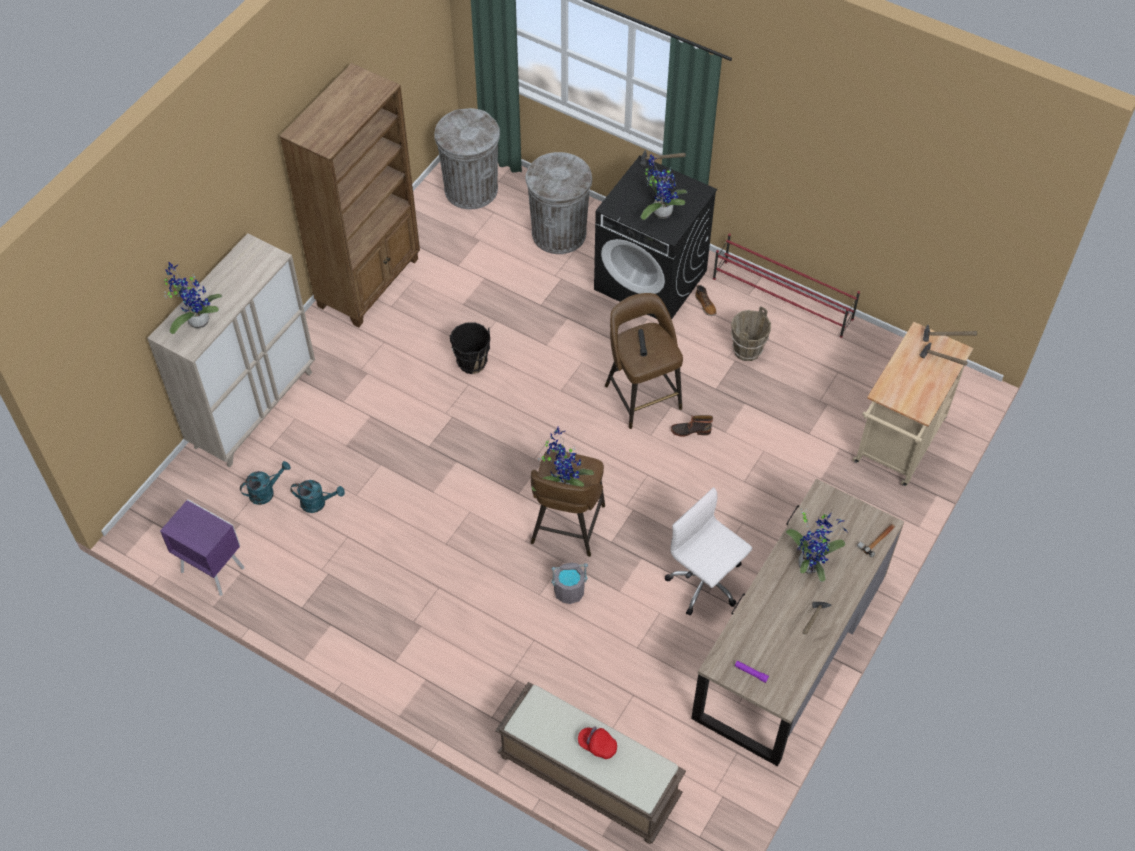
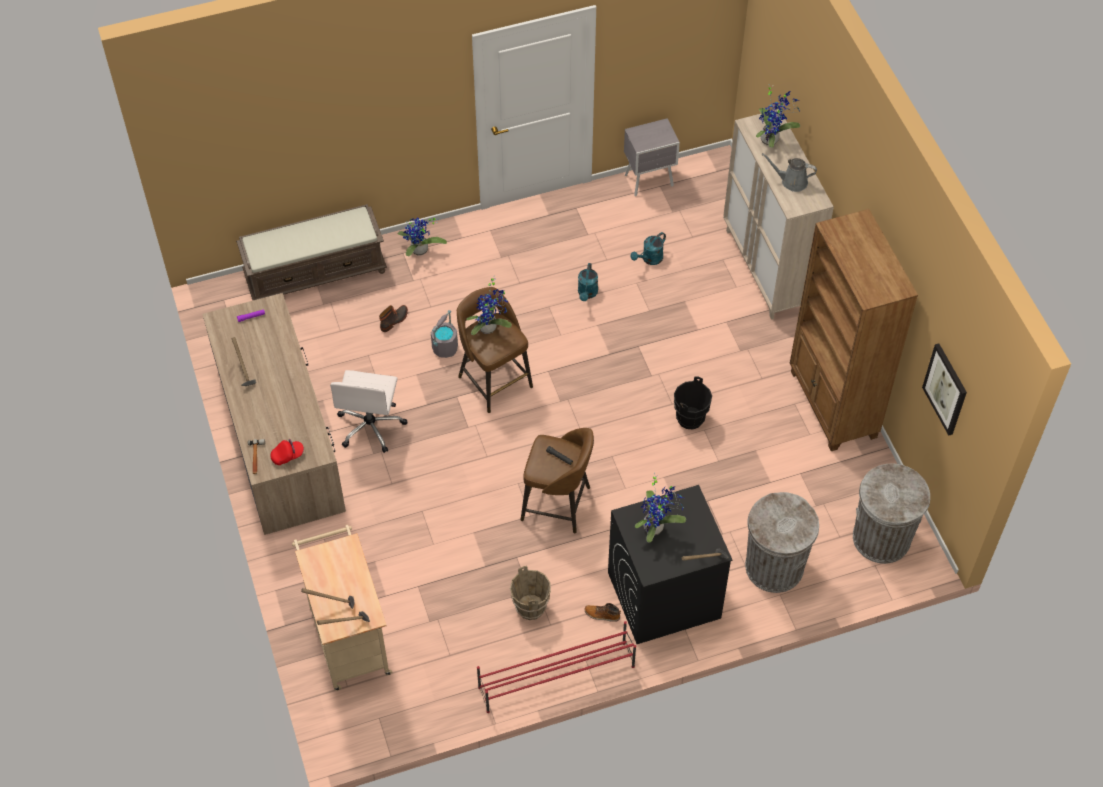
camera: 130 degrees right, 0 degrees up
purple nightstand [160,500,244,596] -> grey nightstand [624,118,680,196]
turquoise watering can [240,461,291,505] -> turquoise watering can moved to [578,263,598,301]
red cap [578,726,617,759] -> red cap moved to [271,439,304,465]
white office chair [665,487,752,616] -> white office chair turned 105 degrees clockwise [330,370,407,453]
boot [671,415,713,437] -> boot moved to [379,305,408,332]
potted plant [786,509,848,582] -> potted plant moved to [398,217,447,256]
none -> grey watering can [762,153,817,192]
none -> picture [922,343,967,436]

